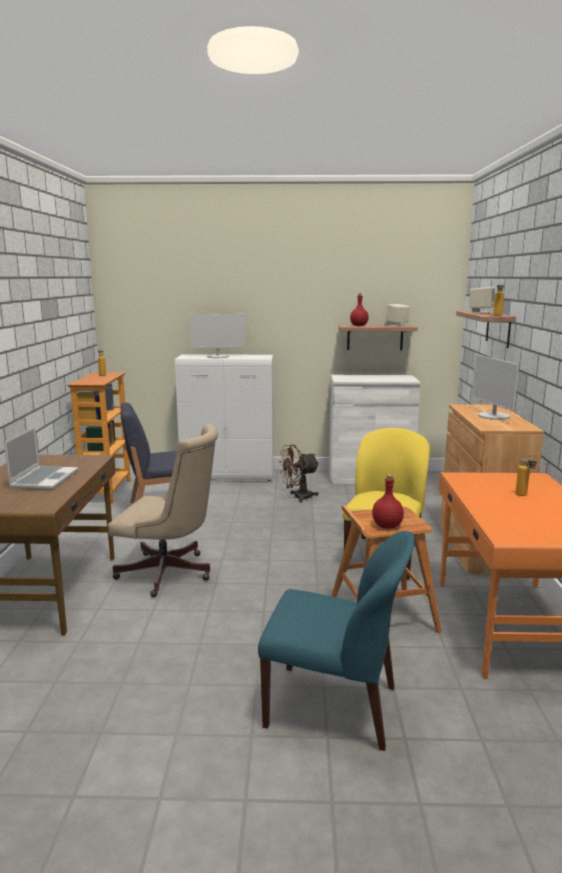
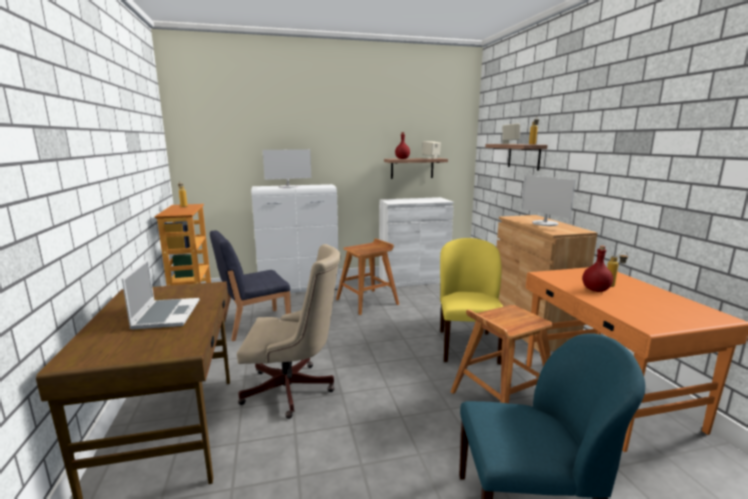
camera: 15 degrees left, 0 degrees up
brown fan [279,445,319,503] -> brown stool [336,239,399,315]
red bottle [372,474,404,529] -> red bottle moved to [582,245,613,292]

